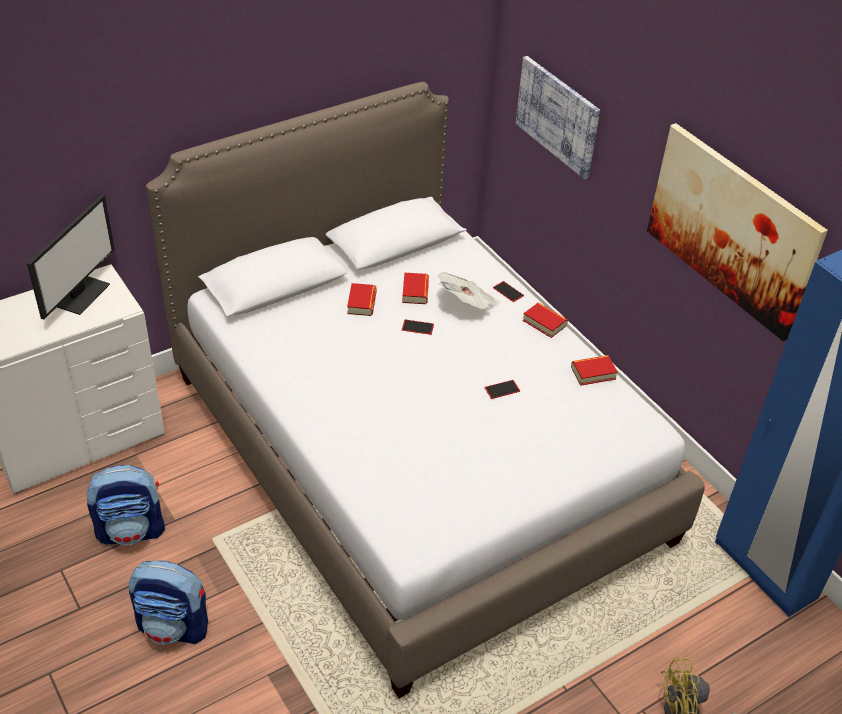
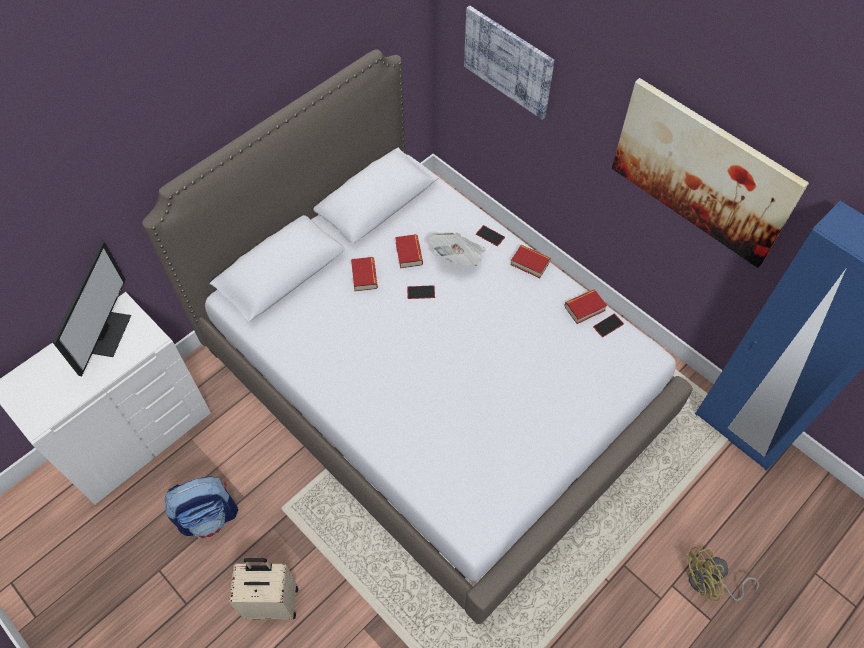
camera: 10 degrees left, 15 degrees up
backpack [129,561,208,645] -> beige suitcase [229,558,298,619]
phone [485,380,520,399] -> phone moved to [593,313,624,337]

